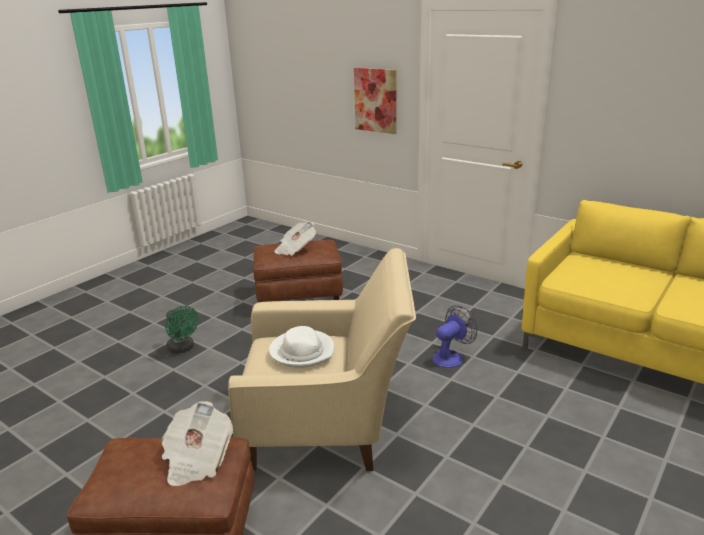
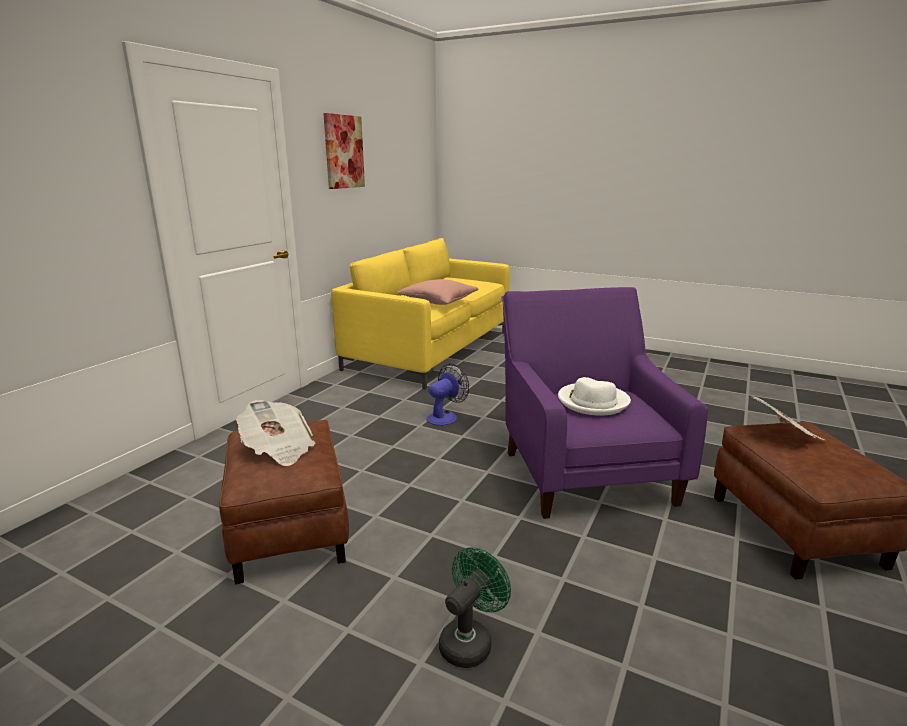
camera: 100 degrees left, 5 degrees down
beige armchair [228,248,416,471] -> purple armchair [501,287,708,519]
picture [354,68,397,134] -> picture moved to [323,113,365,189]
fan [432,305,477,368] -> fan turned 90 degrees clockwise [427,364,469,426]
none -> pink pillow [397,279,478,305]

